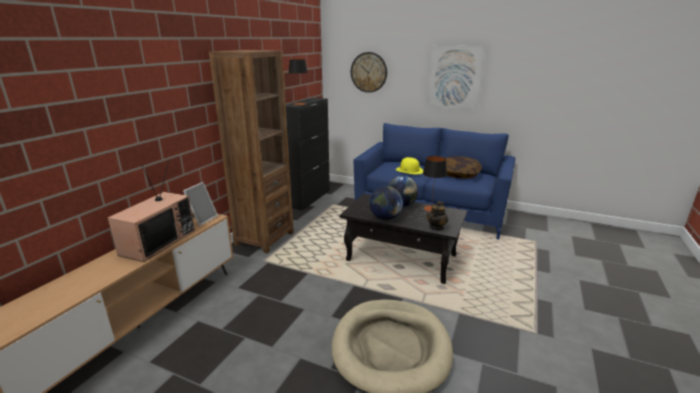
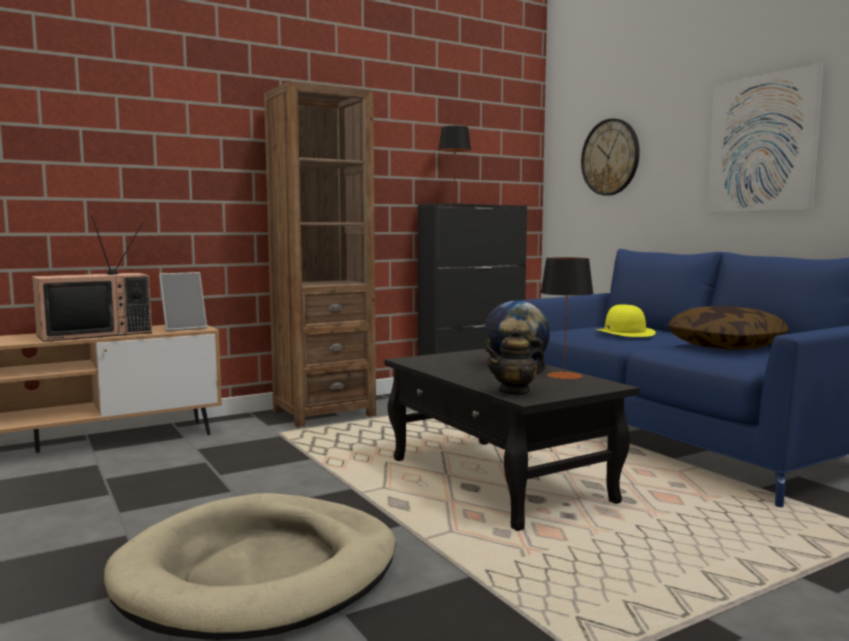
camera: 35 degrees right, 15 degrees down
globe [369,186,403,220] -> none

